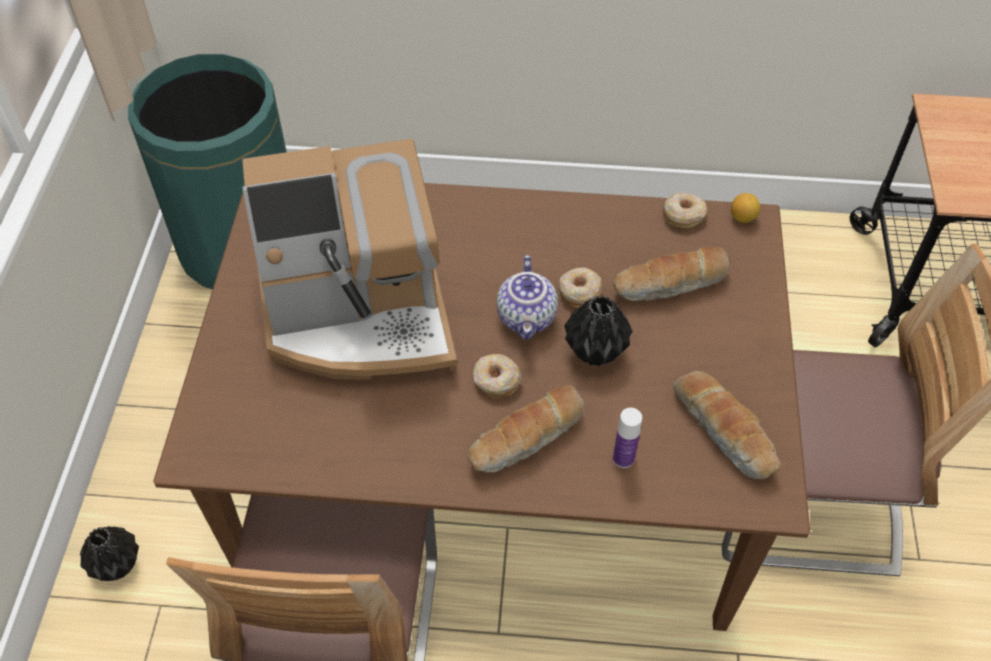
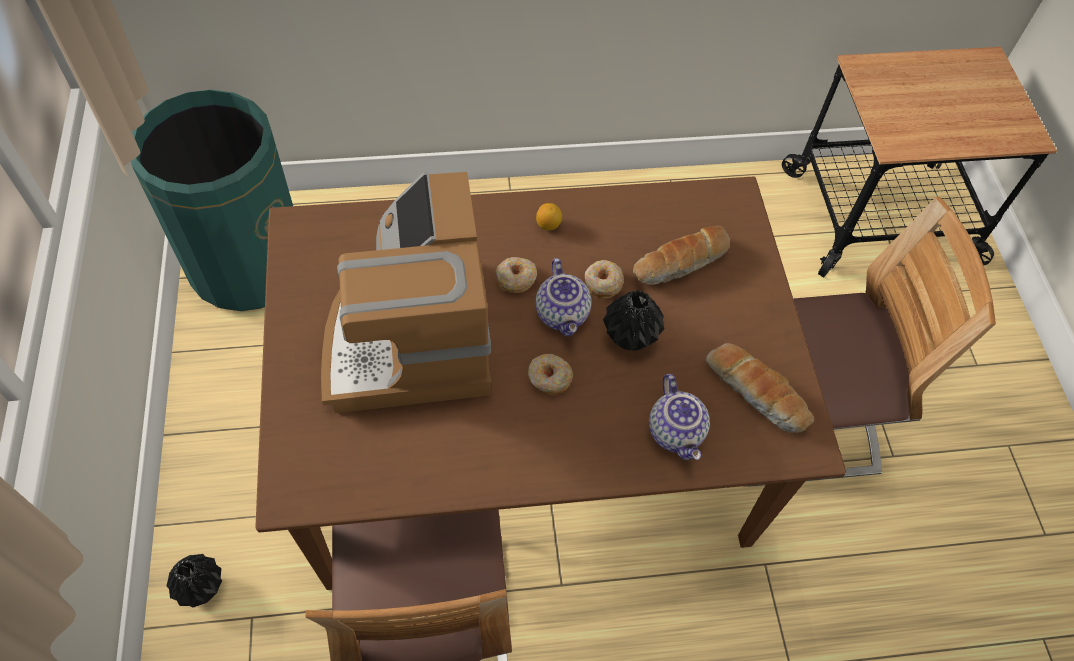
camera: 15 degrees left, 5 degrees up
coffee machine [242,139,457,379] -> coffee machine turned 105 degrees clockwise [321,172,491,413]
bread [468,385,584,473] -> none
bottle [613,408,642,468] -> teapot [649,374,710,460]
donut [663,193,707,228] -> donut moved to [495,257,537,293]
lemon [731,193,760,223] -> lemon moved to [536,203,562,230]

